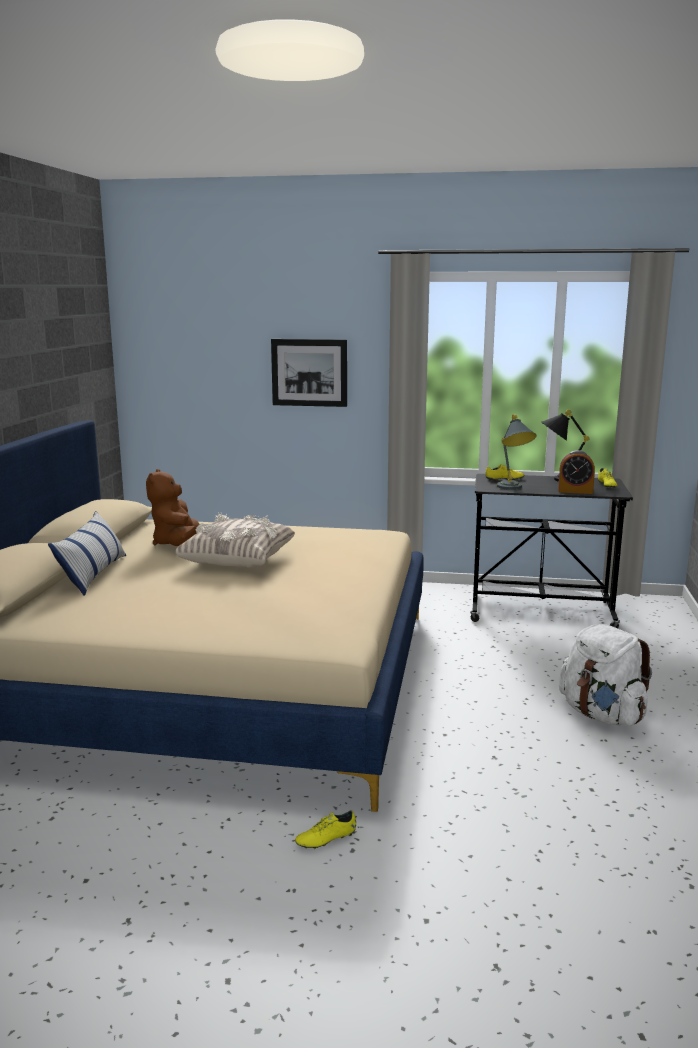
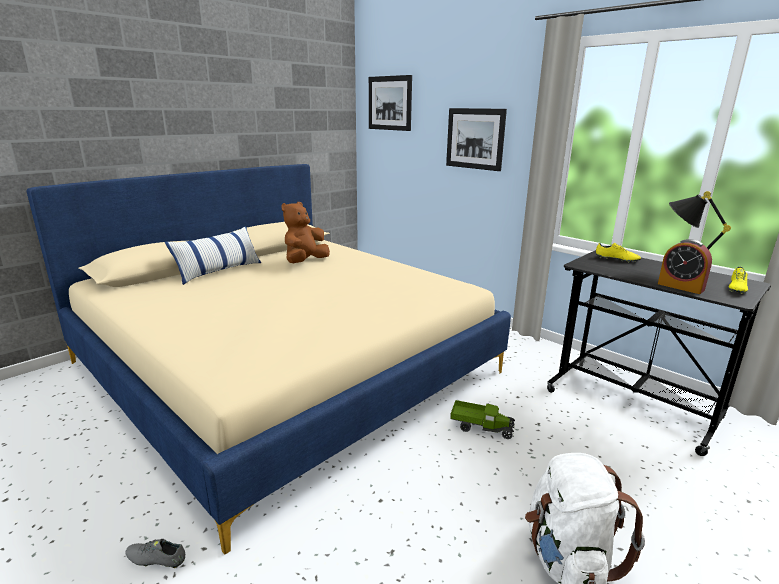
camera: 35 degrees right, 5 degrees up
beige pillow [175,512,295,568] -> none
yellow shoe [295,810,356,849] -> grey shoe [125,539,185,568]
grey table lamp [497,414,536,490] -> none
none -> picture [369,75,412,131]
none -> toy truck [450,400,515,439]

